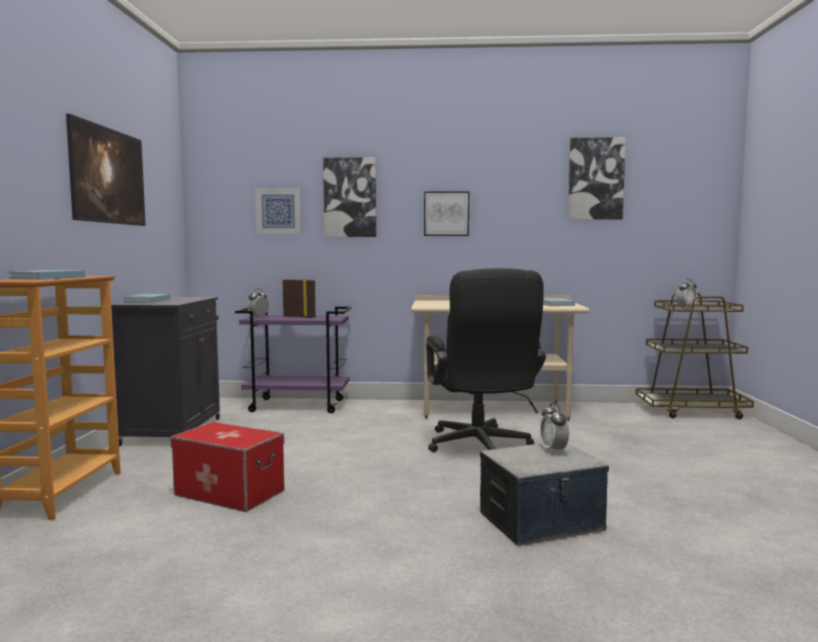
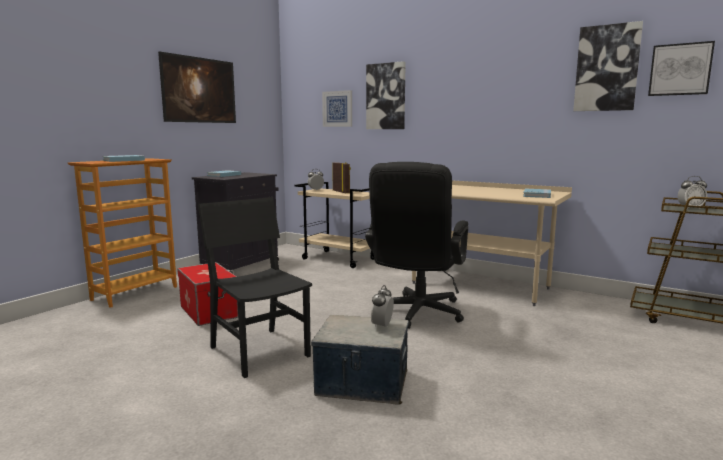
camera: 30 degrees right, 5 degrees up
purple cart [235,307,352,413] -> beige cart [295,182,375,268]
picture [424,191,469,236] -> picture moved to [648,41,715,96]
none -> black chair [198,197,312,378]

